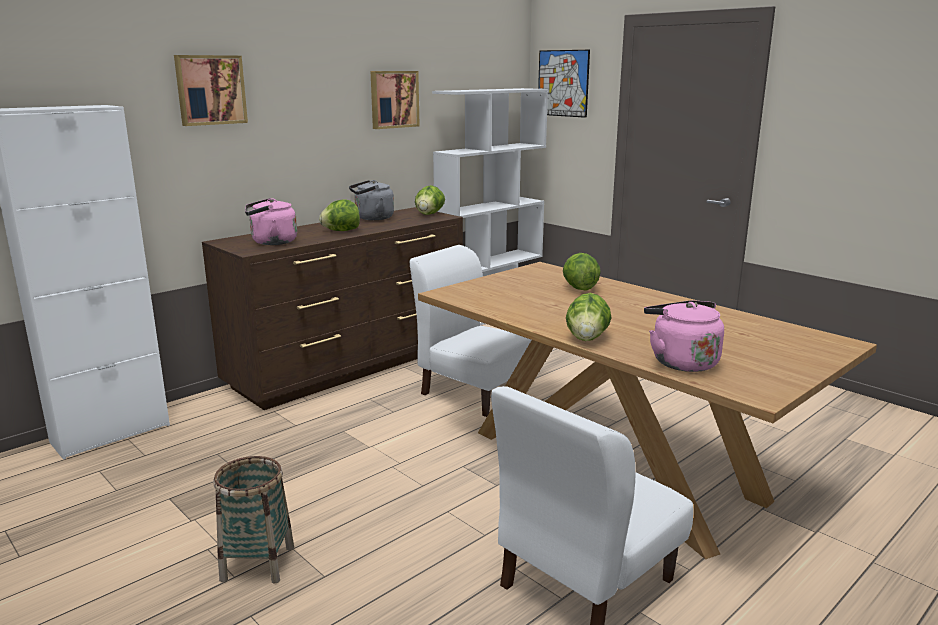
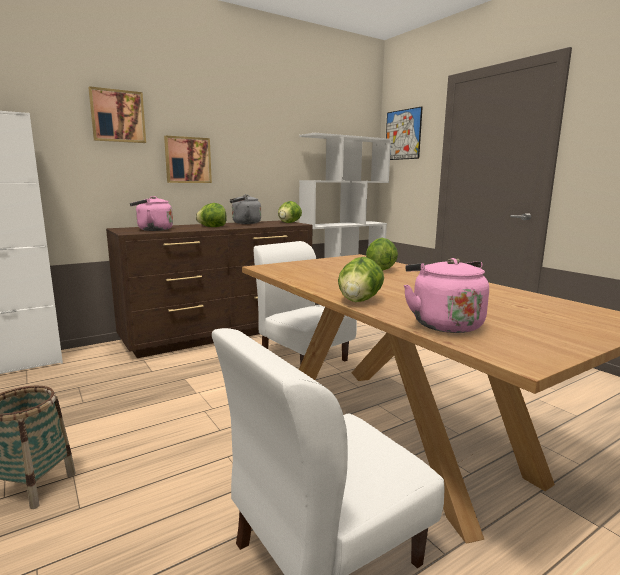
camera: 10 degrees right, 5 degrees down
picture [371,71,420,129] -> picture moved to [164,136,212,183]

